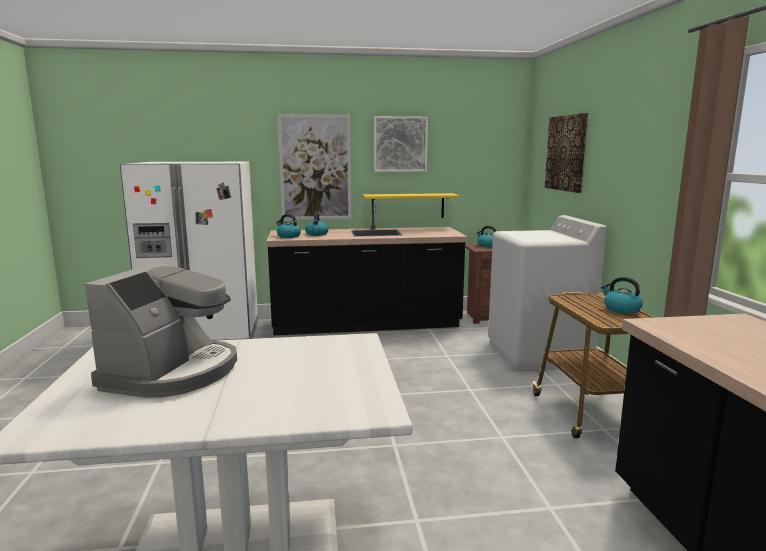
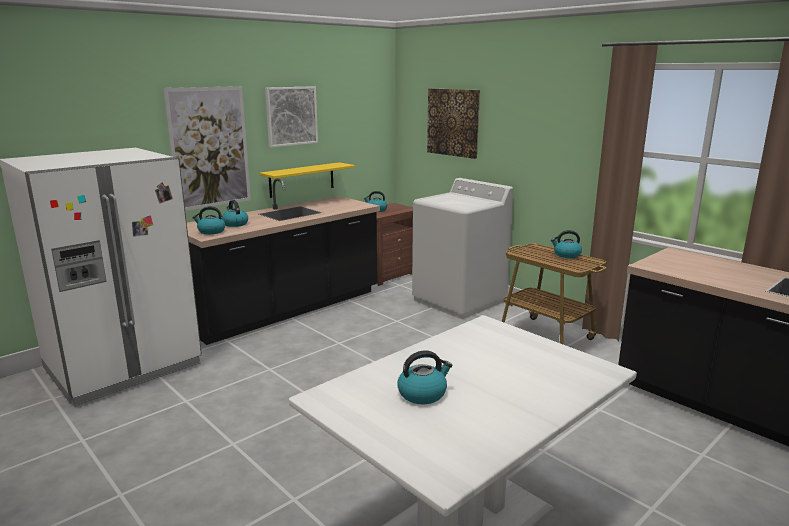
camera: 35 degrees left, 5 degrees up
coffee machine [85,262,237,398] -> kettle [397,350,452,404]

